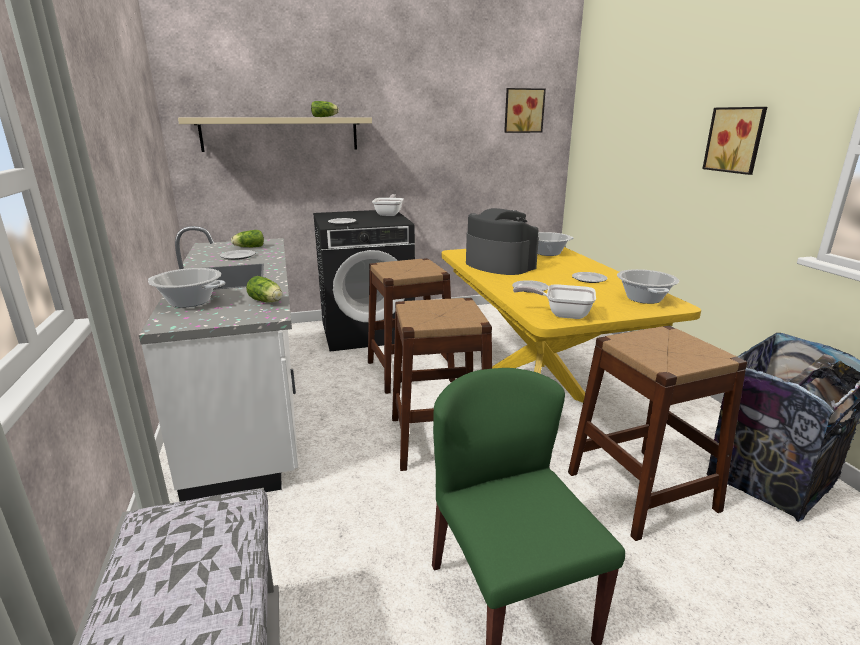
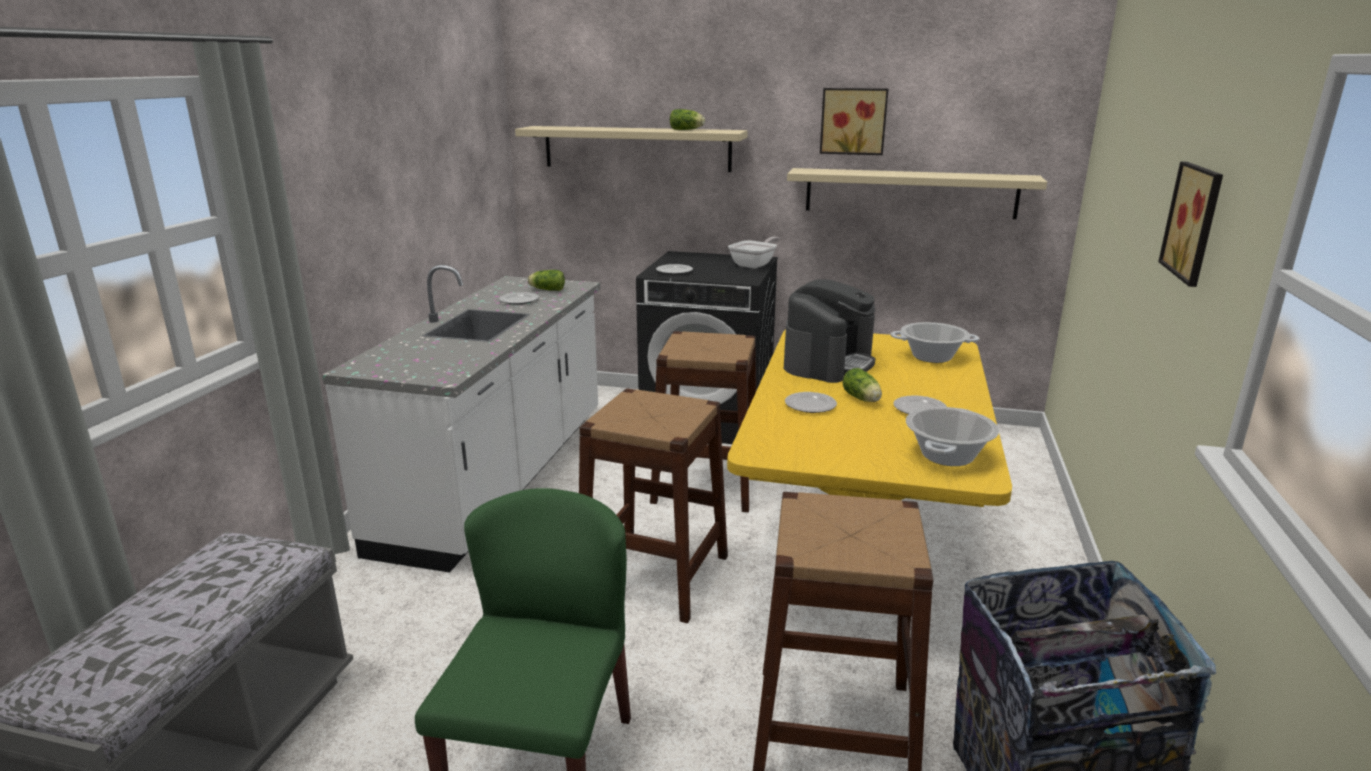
camera: 30 degrees right, 0 degrees up
cooking pot [148,268,225,308] -> none
lettuce [246,276,282,302] -> lettuce moved to [843,368,882,402]
coffee machine [466,208,539,275] -> coffee machine turned 45 degrees clockwise [784,279,876,383]
picture [504,88,546,133] -> picture moved to [820,88,888,155]
frying pan [513,284,596,319] -> none
none -> beige shelf [787,168,1047,219]

